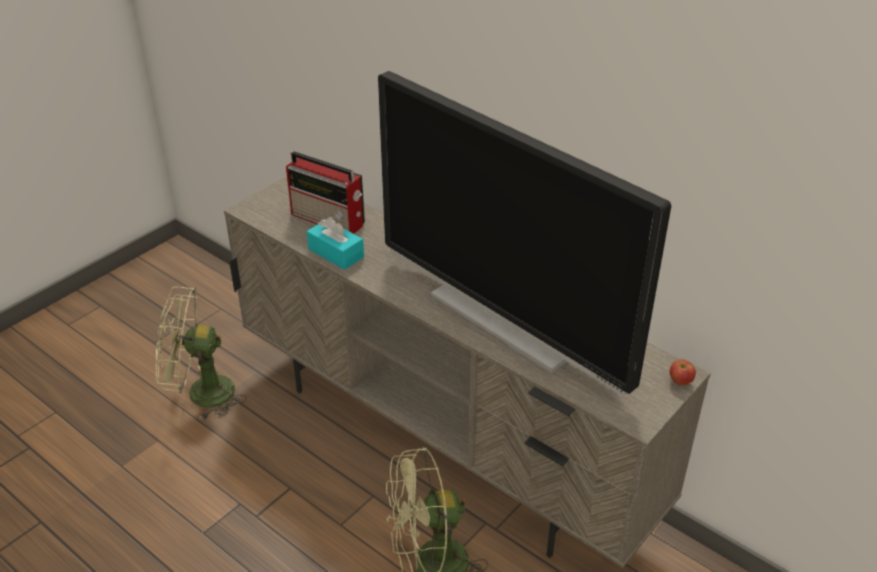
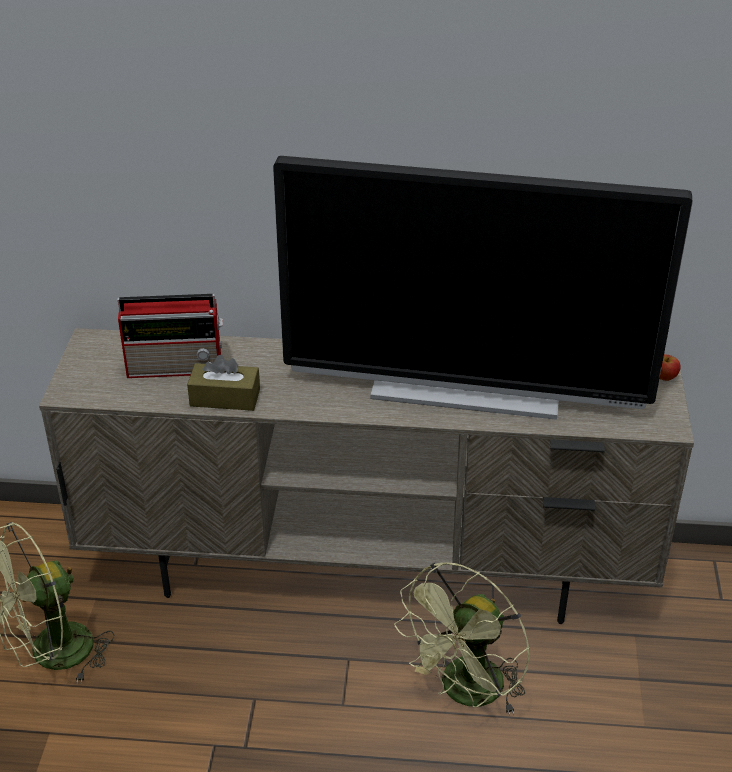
camera: 35 degrees left, 0 degrees up
turquoise tissue box [307,217,364,270] -> brown tissue box [187,355,260,411]

